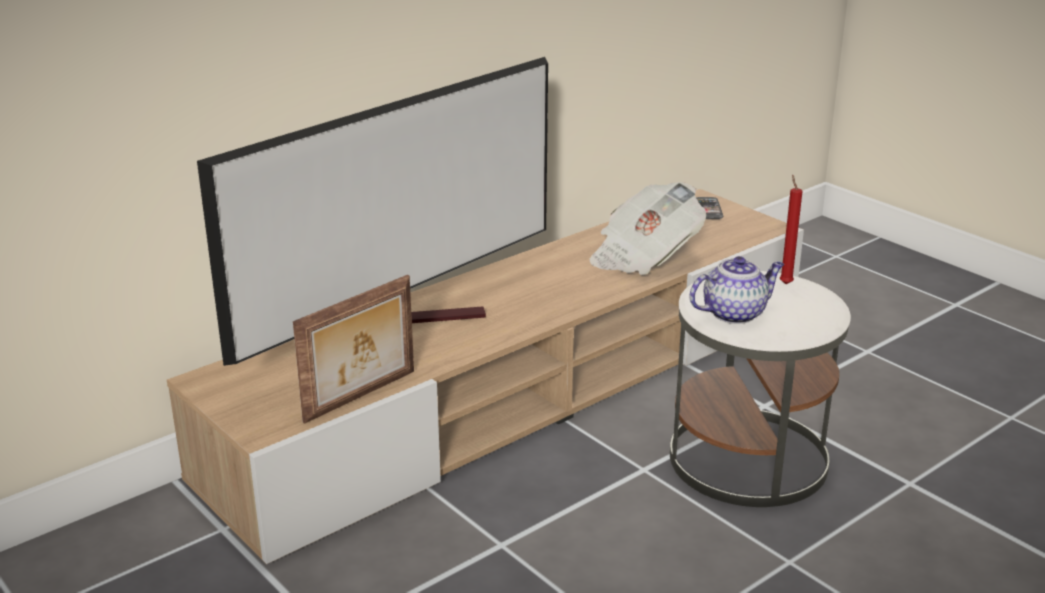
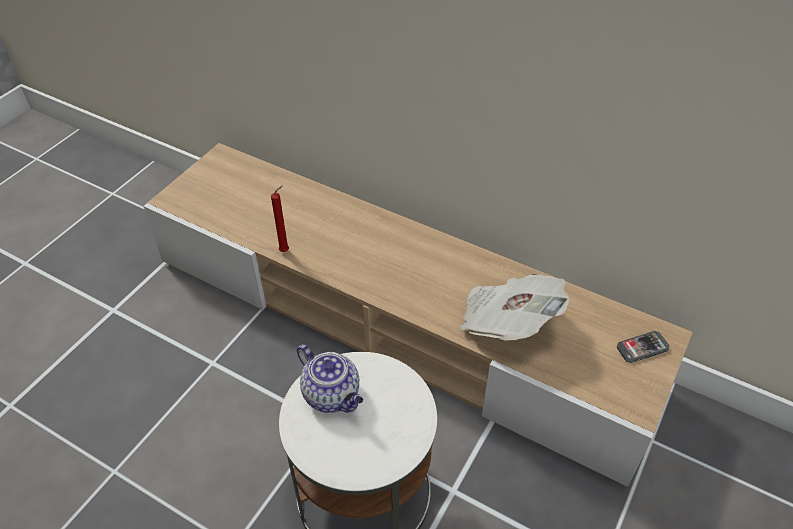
camera: 70 degrees right, 20 degrees up
television [197,57,548,366] -> none
picture frame [293,275,414,424] -> none
red candle [780,175,802,284] -> red candle moved to [271,185,289,252]

